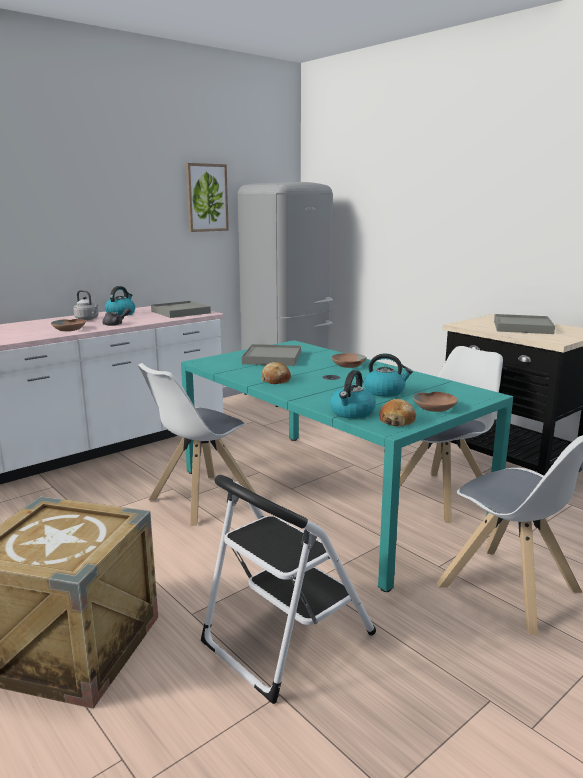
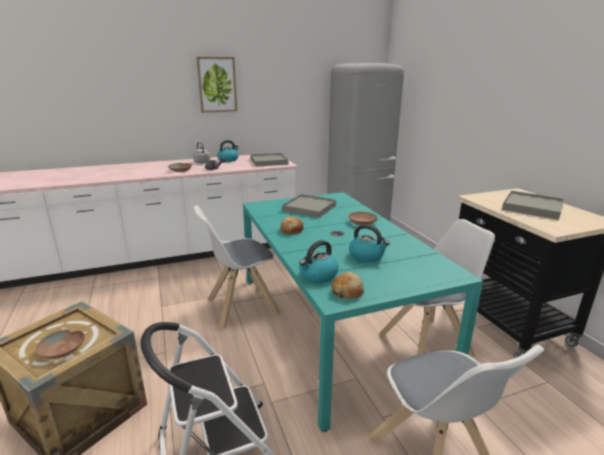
camera: 20 degrees right, 5 degrees up
picture [186,163,229,232] -> picture moved to [196,57,237,113]
brown bowl [413,392,458,412] -> brown bowl moved to [35,329,84,359]

